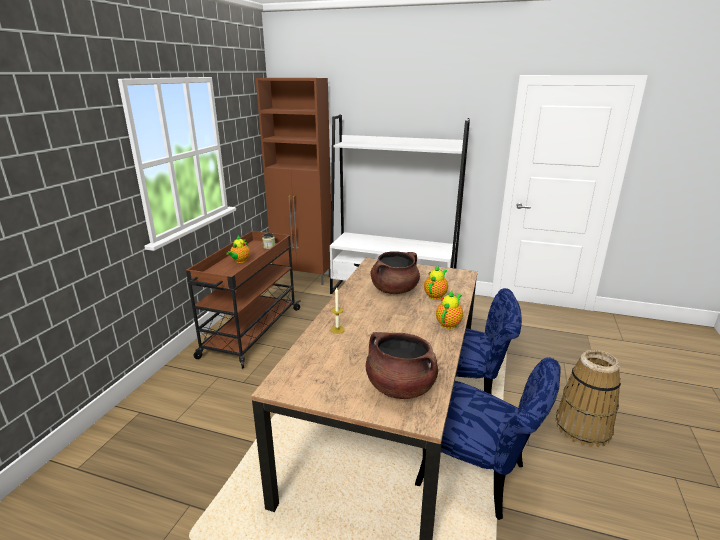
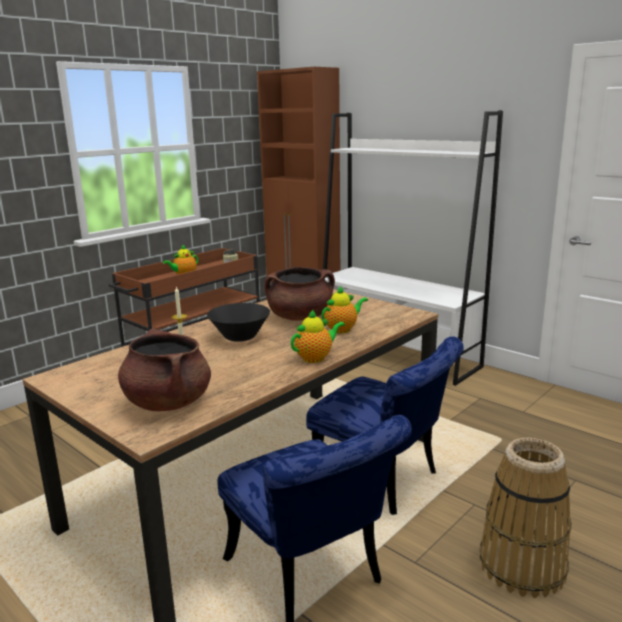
camera: 25 degrees right, 5 degrees down
none -> black bowl [207,303,270,342]

